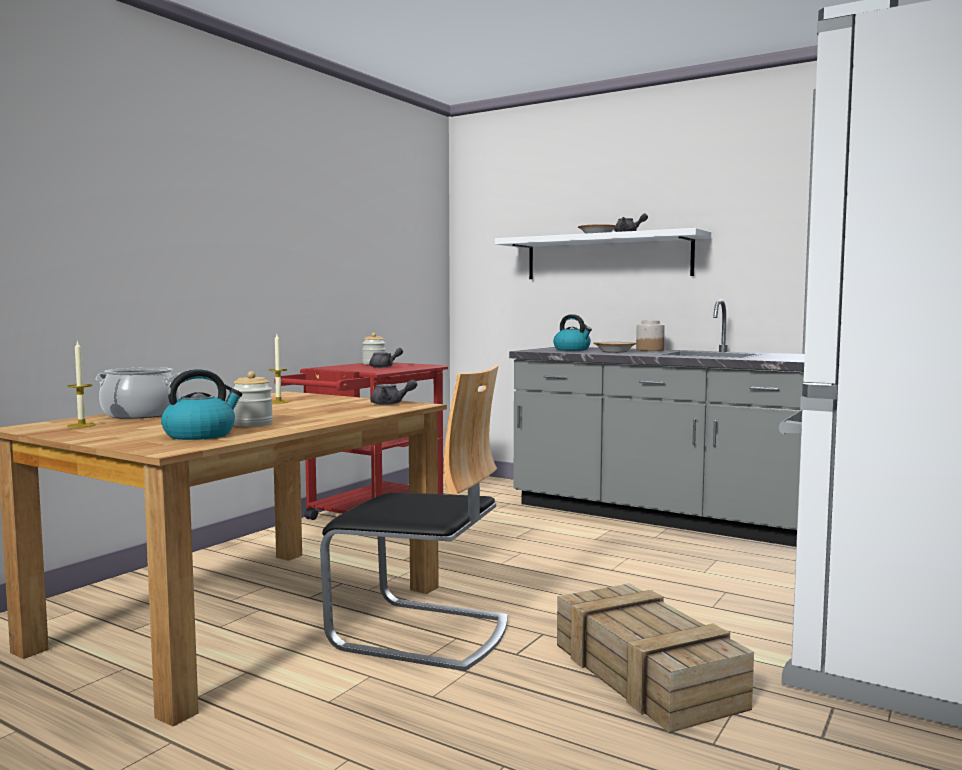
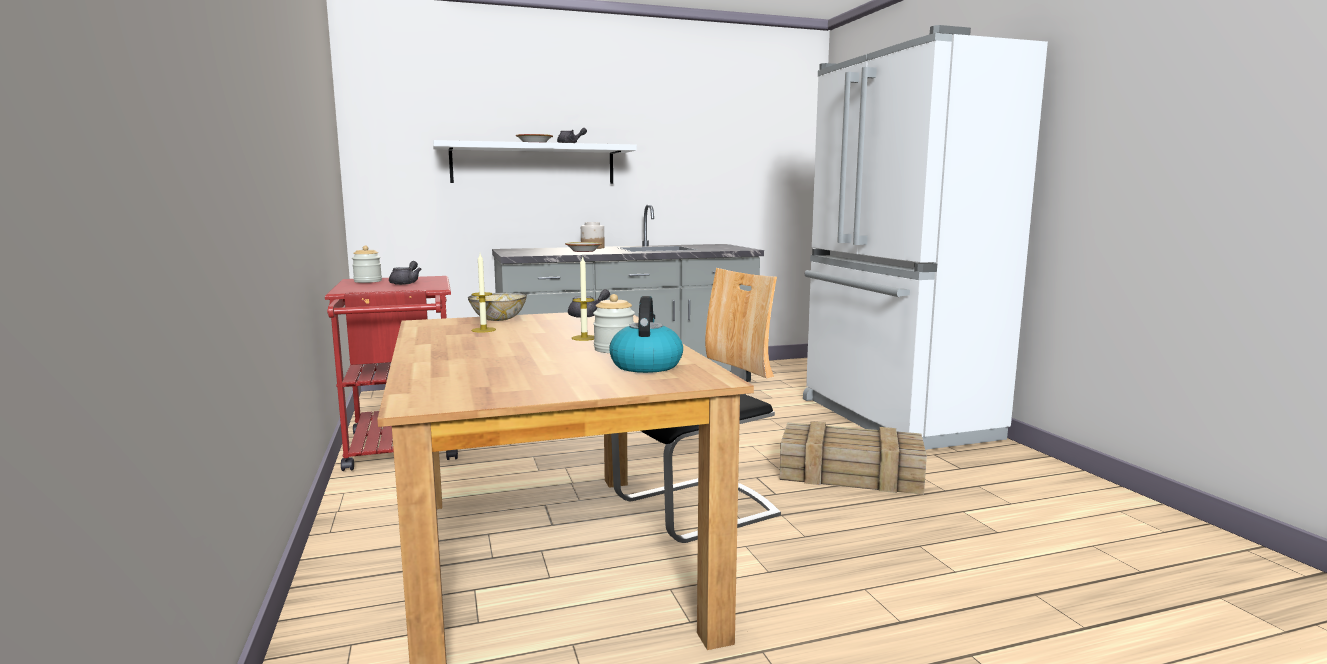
camera: 50 degrees left, 5 degrees up
candle [67,340,96,428] -> candle moved to [572,256,594,341]
cooking pot [96,367,180,419] -> none
kettle [553,314,592,351] -> none
none -> bowl [468,292,527,321]

